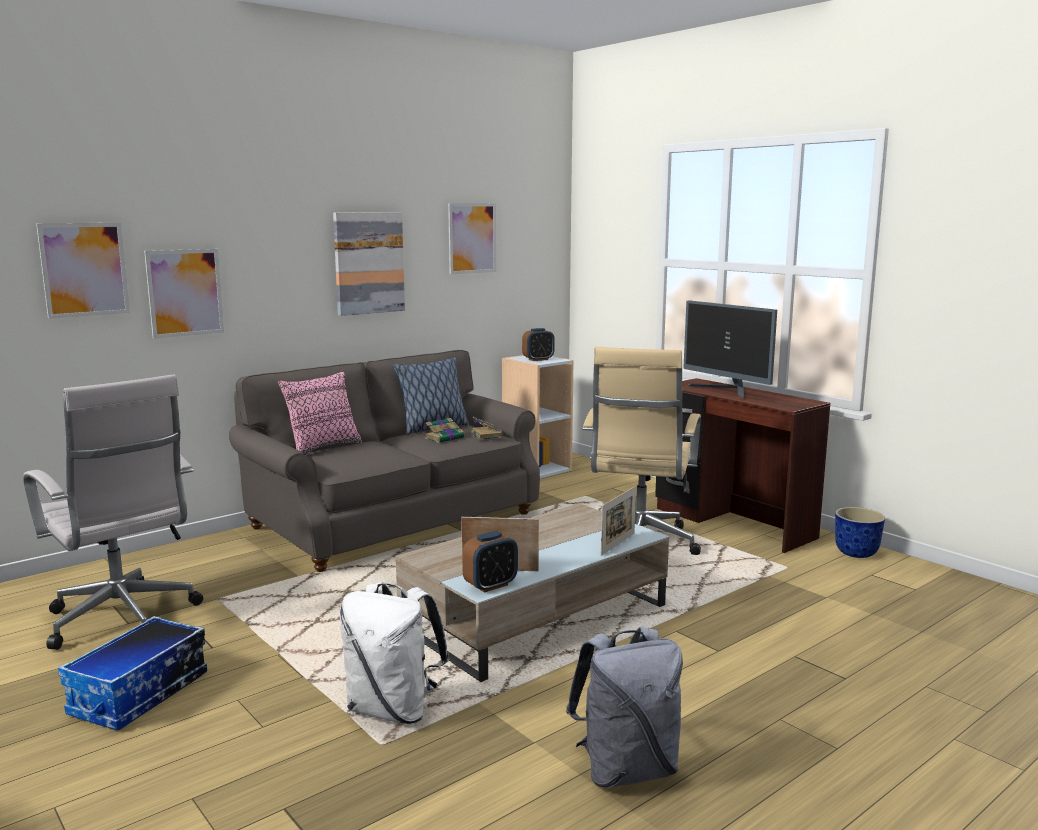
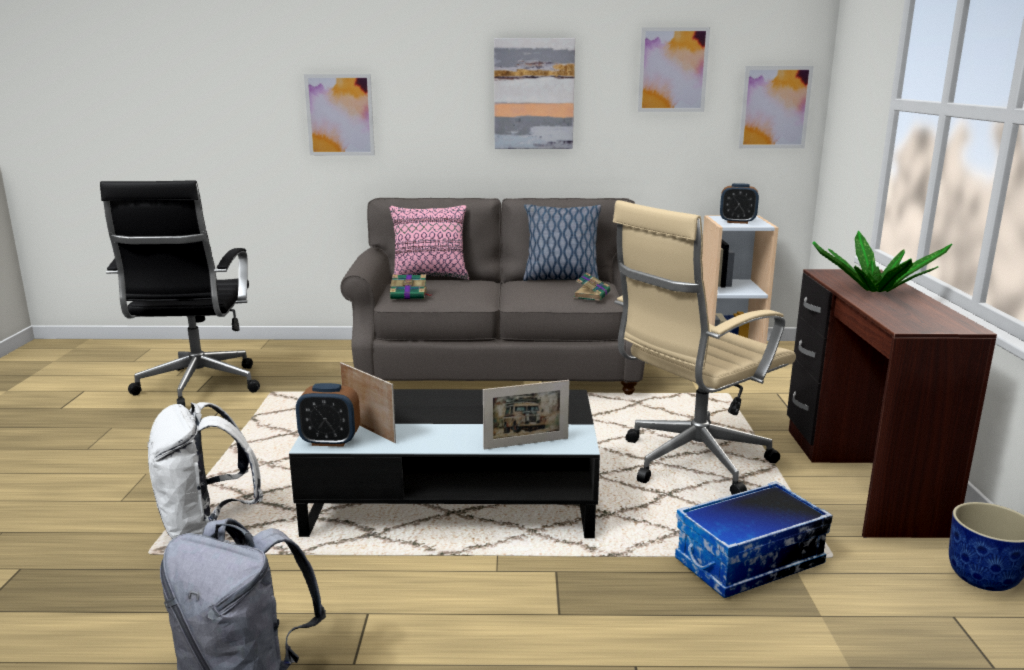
camera: 40 degrees right, 5 degrees up
white office chair [23,374,203,650] -> black office chair [100,180,260,407]
picture [36,223,130,319] -> picture moved to [739,66,814,148]
storage box [58,616,207,730] -> storage box moved to [675,481,833,598]
beige coffee table [396,503,669,682] -> black coffee table [289,389,600,538]
book [425,418,466,443] -> book moved to [390,274,431,299]
monitor [683,300,777,399] -> potted plant [813,230,952,292]

